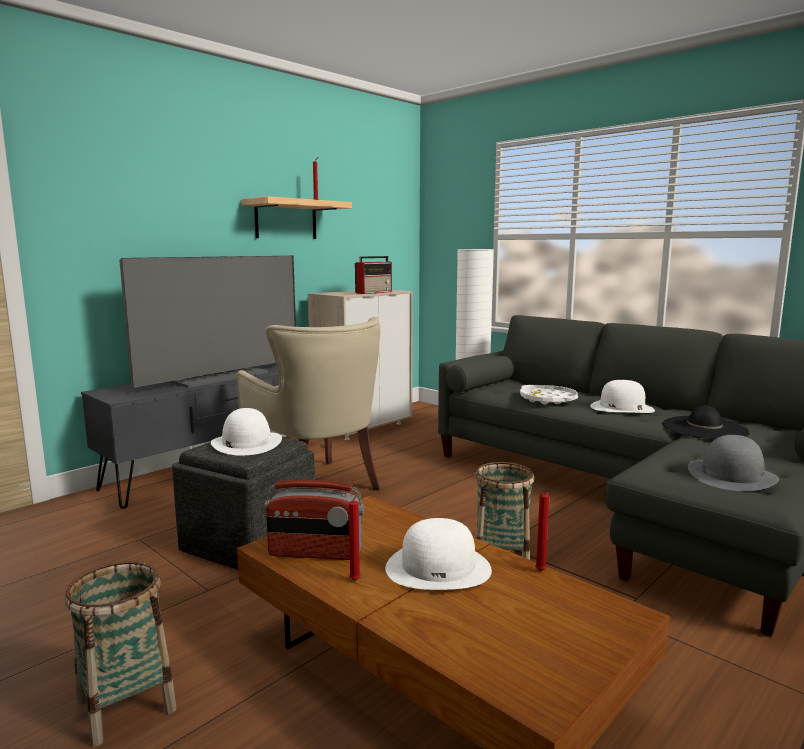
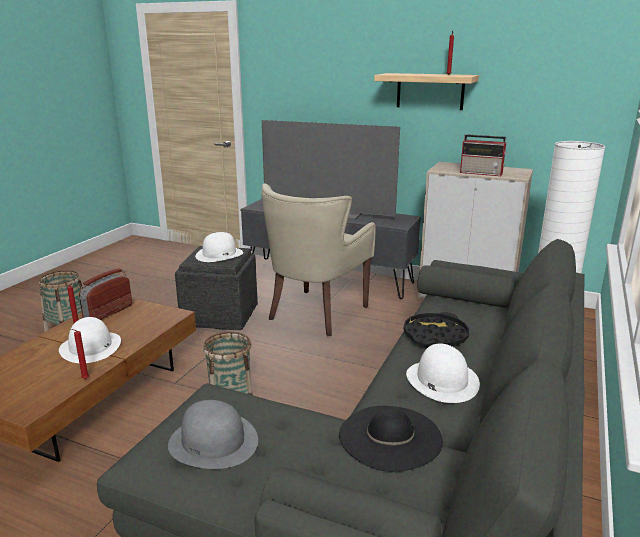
camera: 70 degrees right, 10 degrees up
radio [264,480,364,560] -> radio turned 45 degrees clockwise [79,268,132,320]
white tray [520,385,578,405] -> black tray [404,312,469,346]

